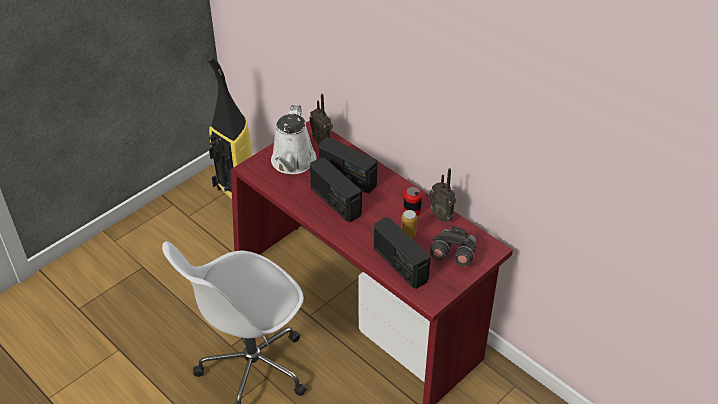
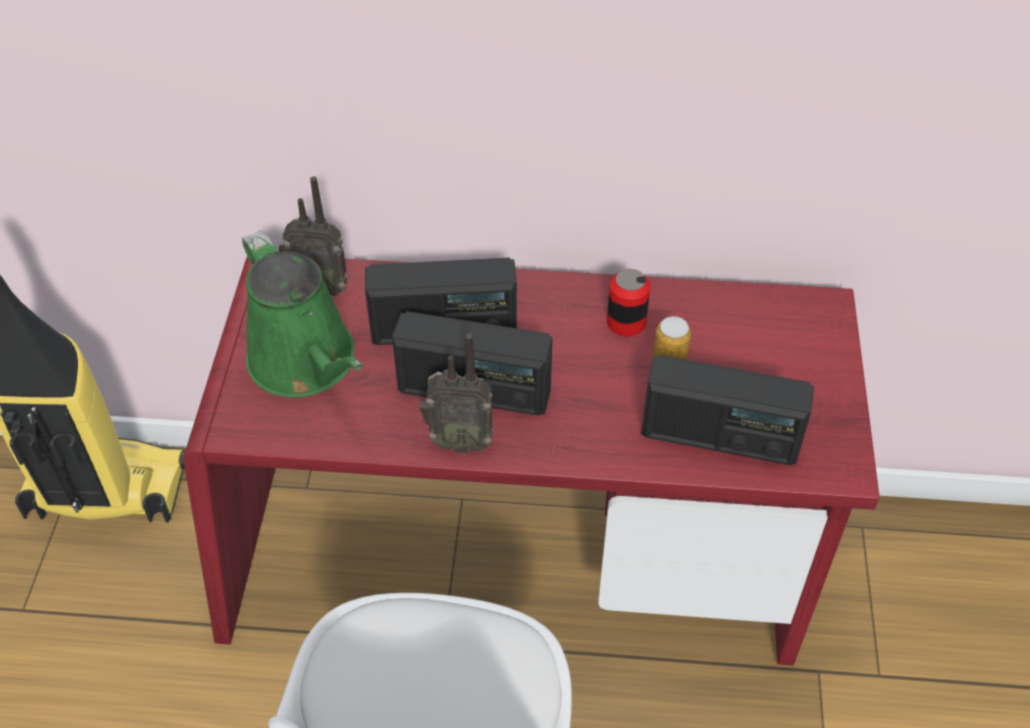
camera: 40 degrees left, 5 degrees up
white watering can [271,105,316,174] -> green watering can [242,230,363,398]
radio [429,168,456,222] -> radio moved to [419,333,493,453]
grey binoculars [430,226,477,266] -> none

